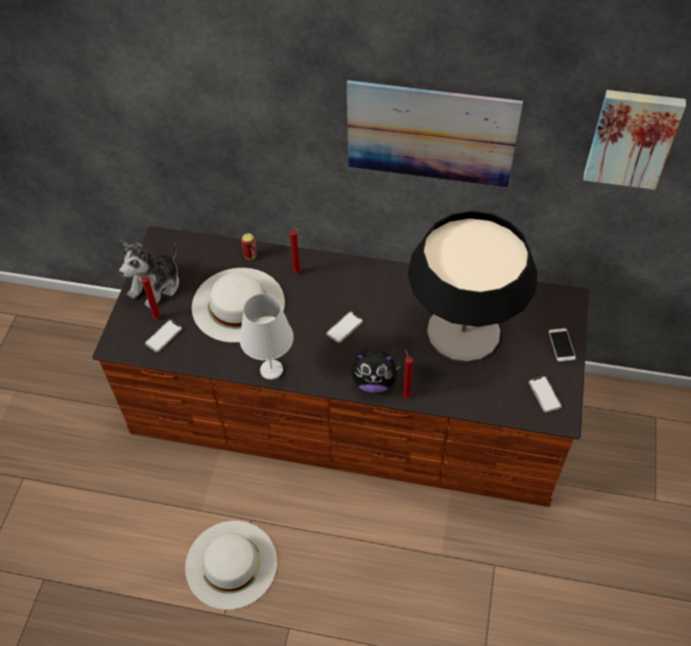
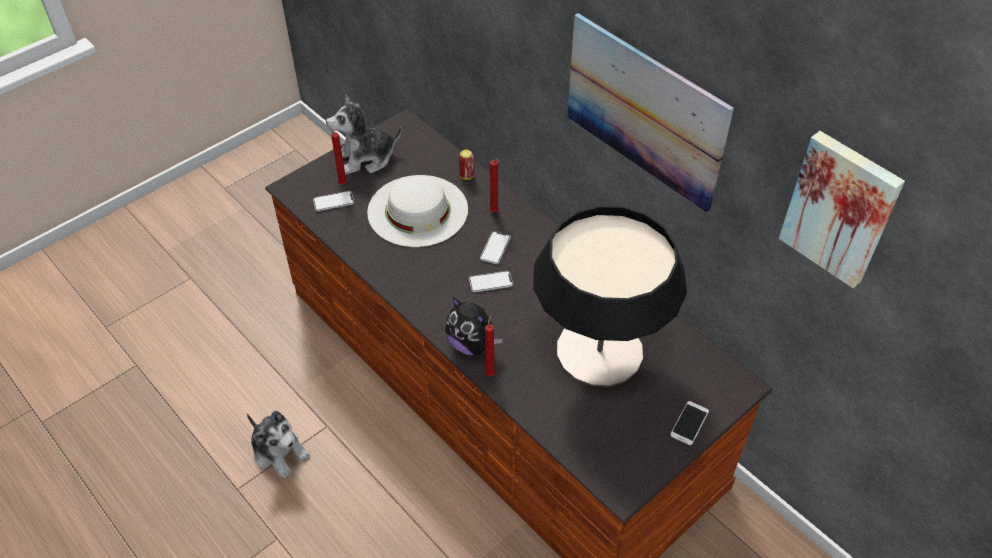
camera: 35 degrees right, 5 degrees down
white hat [185,521,277,610] -> plush toy [247,411,310,478]
white table lamp [240,294,294,380] -> none
phone [529,376,562,412] -> phone moved to [480,231,511,264]

